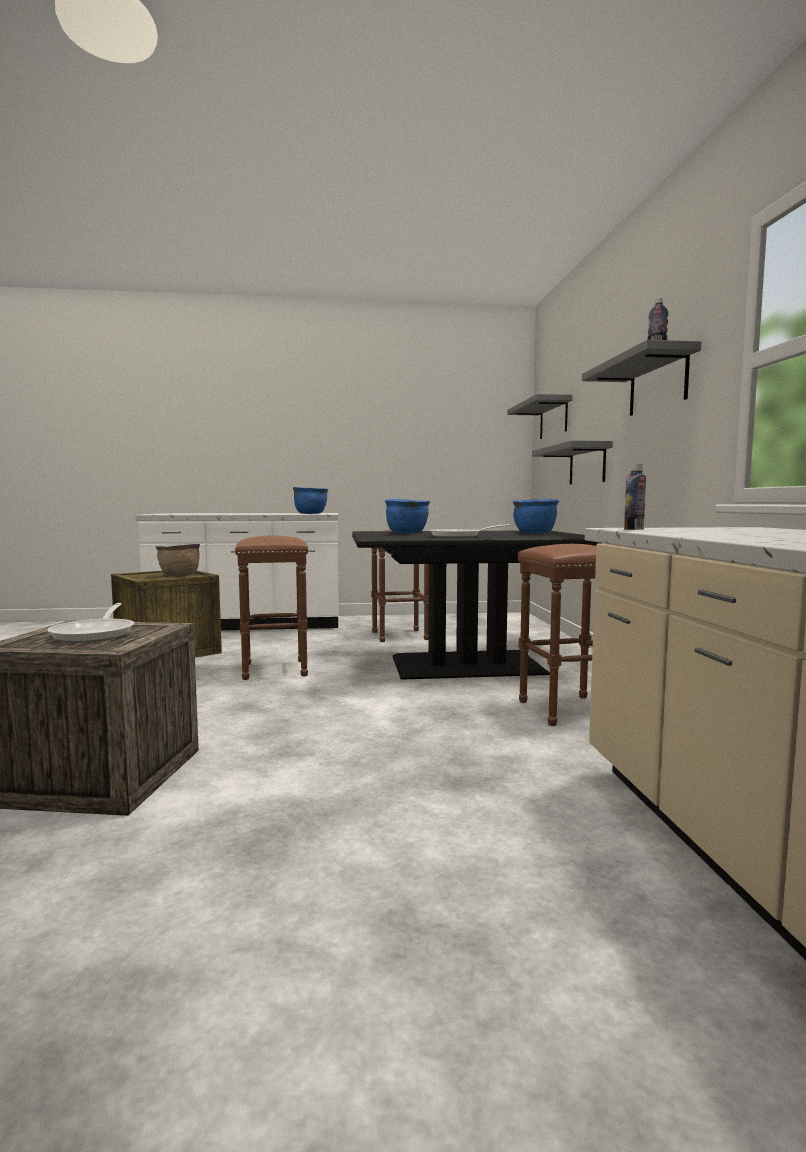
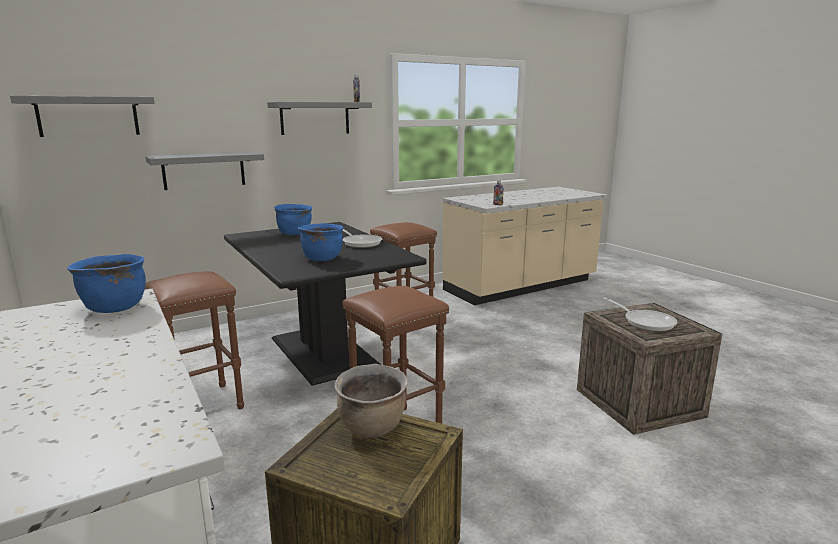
camera: 115 degrees left, 10 degrees up
frying pan [47,603,134,643] -> frying pan turned 90 degrees clockwise [603,297,677,332]

